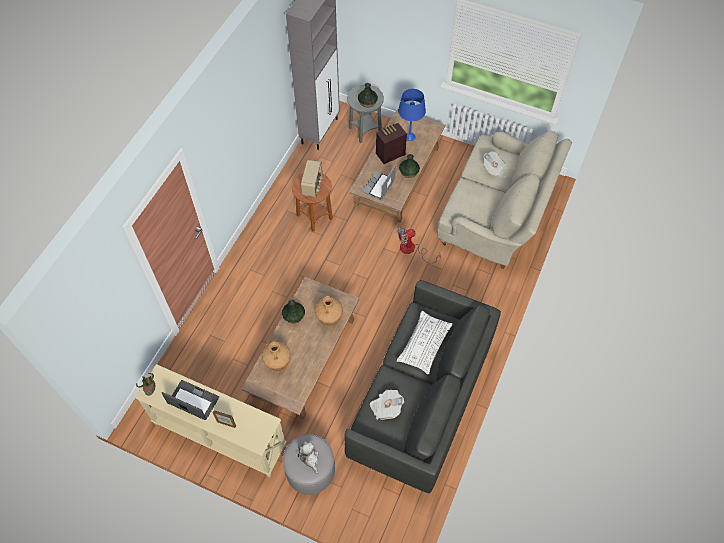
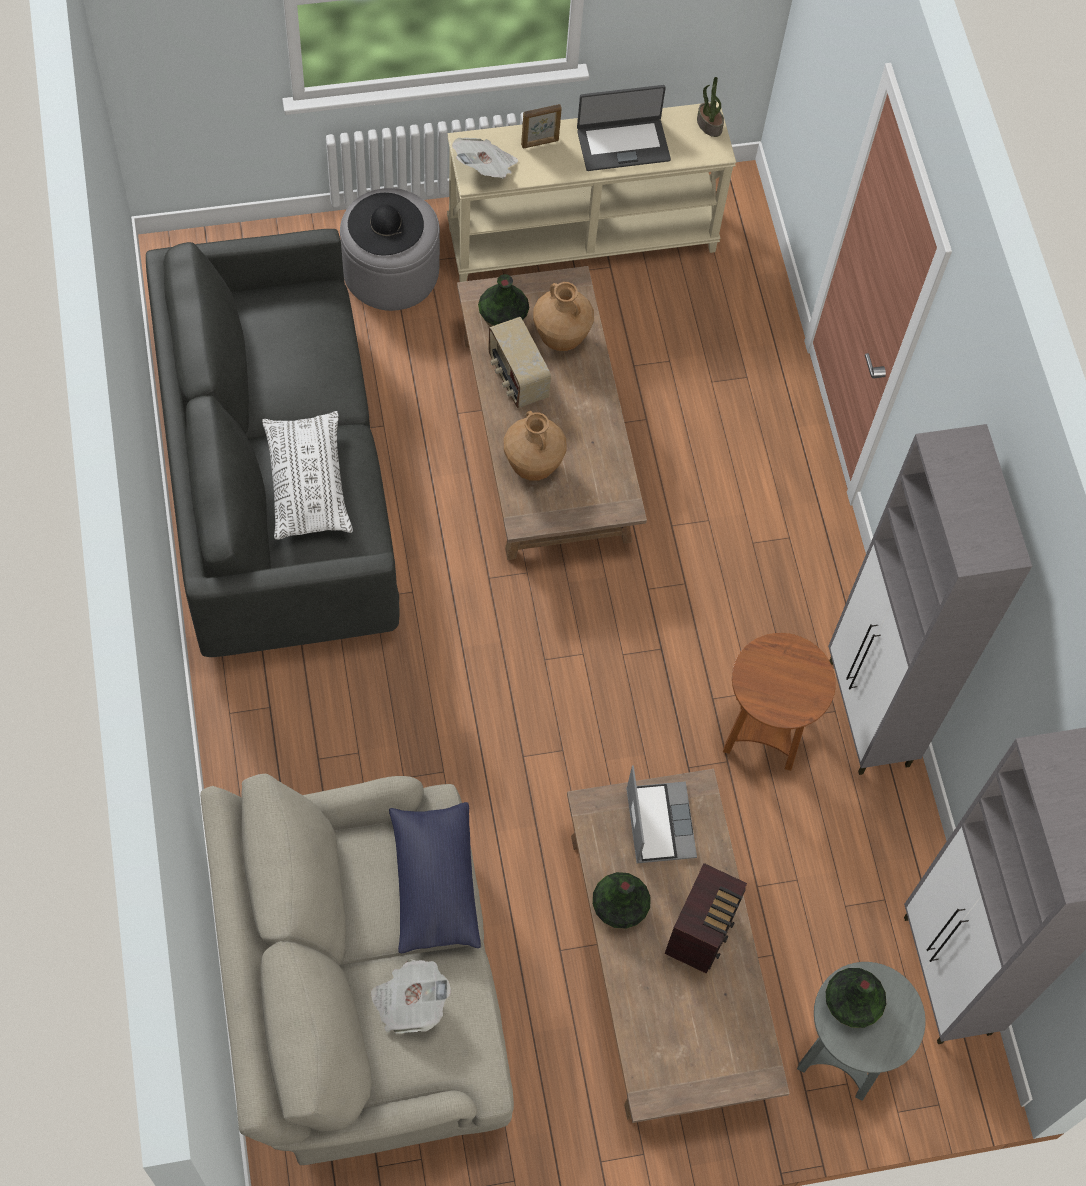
camera: 140 degrees right, 5 degrees up
vase [282,300,305,323] -> vase moved to [478,274,529,327]
plush toy [298,442,318,474] -> black hat [348,193,424,255]
radio [301,160,323,197] -> radio moved to [488,317,551,408]
newspaper [370,390,404,420] -> newspaper moved to [452,138,518,178]
blue table lamp [398,89,426,141] -> none
fan [398,227,441,263] -> none
none -> blue pillow [389,802,481,953]
none -> grey cabinet [828,424,1032,775]

